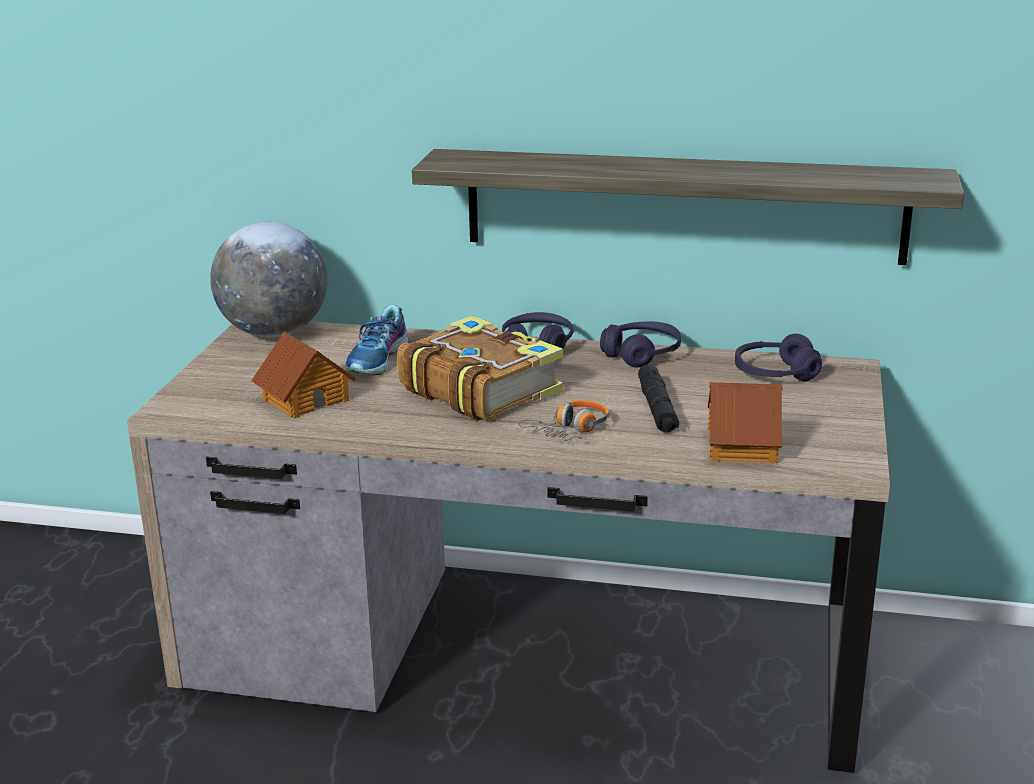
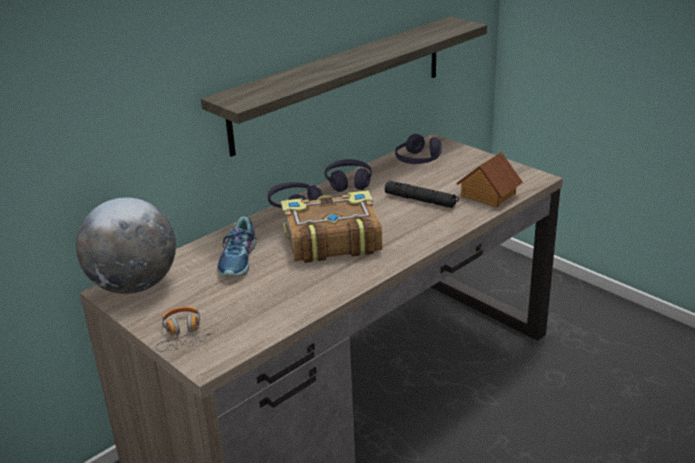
camera: 55 degrees left, 5 degrees up
toy house [251,332,356,418] -> none
shoe [345,305,408,375] -> shoe turned 45 degrees clockwise [217,216,257,276]
headphones [519,400,609,441] -> headphones moved to [155,306,214,352]

